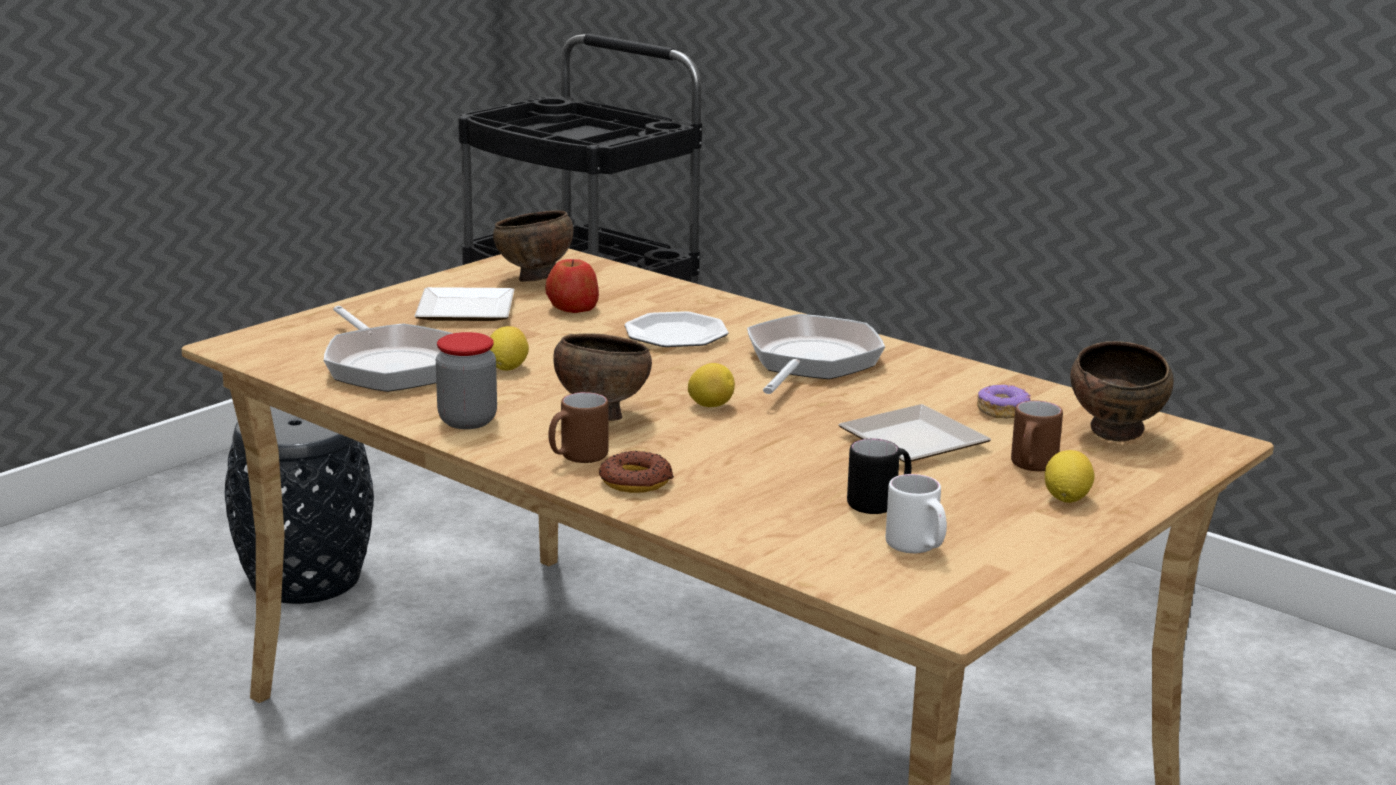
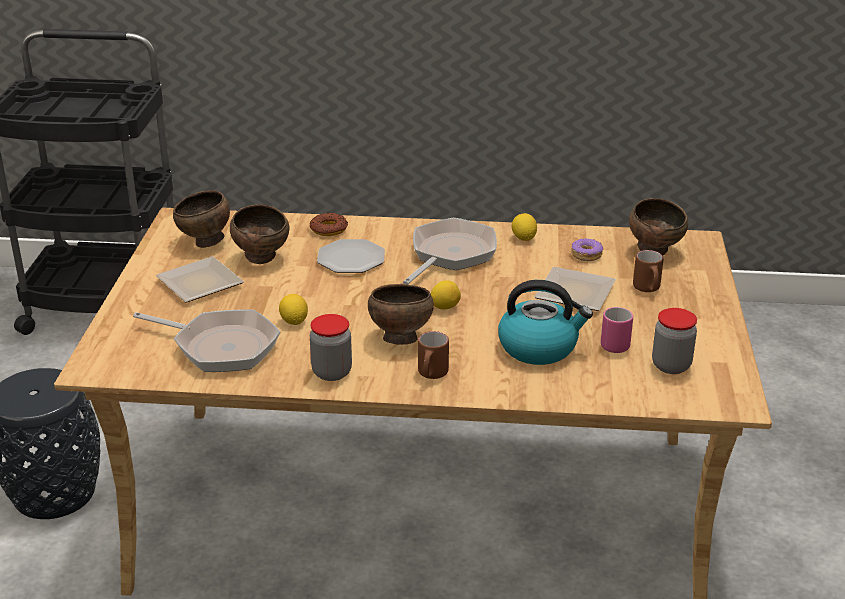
camera: 35 degrees left, 10 degrees up
apple [545,259,599,313] -> brown bowl [230,205,289,264]
donut [599,451,674,493] -> donut moved to [310,213,348,236]
frying pan [747,314,885,394] -> frying pan turned 45 degrees clockwise [403,217,497,284]
black mug [847,439,912,514] -> pink mug [601,307,633,353]
white mug [886,474,947,553] -> jar [652,308,697,374]
lemon [1045,450,1094,503] -> lemon moved to [511,213,537,241]
none -> kettle [498,280,593,365]

